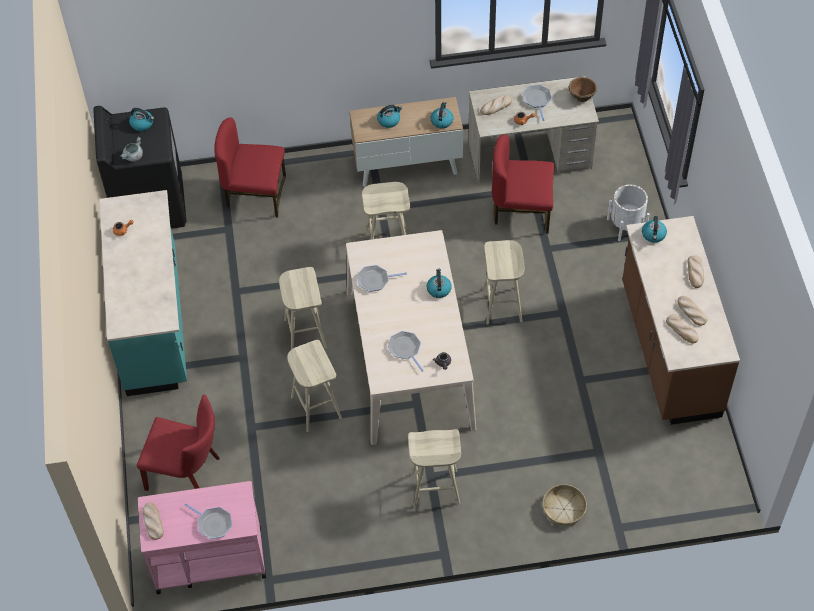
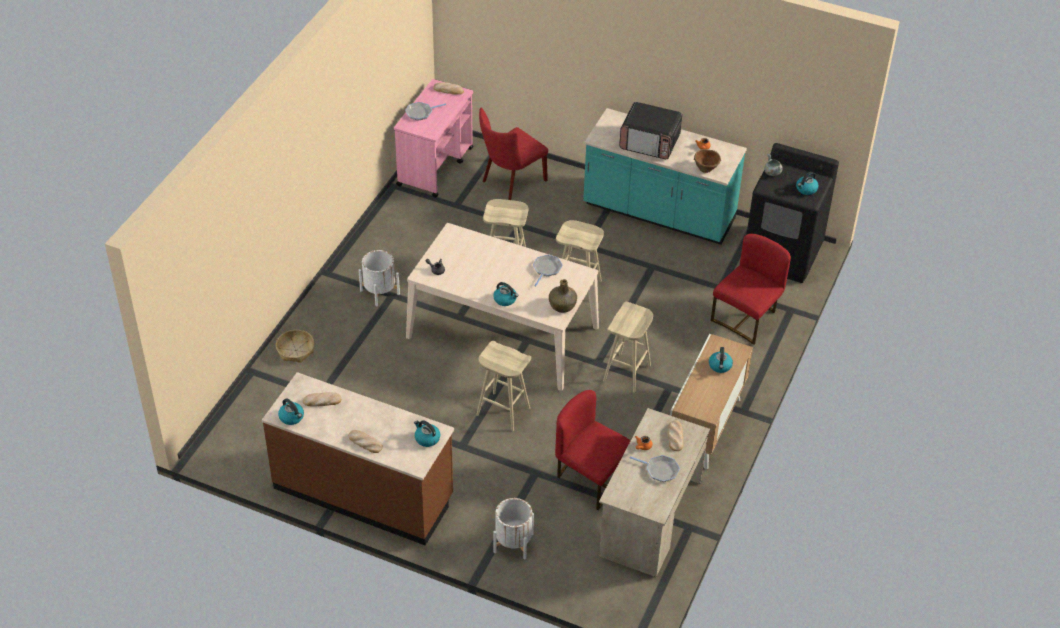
camera: 120 degrees right, 10 degrees down
frying pan [388,331,424,372] -> none
beige stool [408,429,461,508] -> white planter [359,250,400,307]
kettle [430,102,453,128] -> kettle moved to [278,398,304,425]
red chair [492,134,554,234] -> red chair turned 90 degrees counterclockwise [555,390,631,510]
brown bowl [569,77,597,102] -> brown bowl moved to [694,149,721,173]
bread [677,296,708,326] -> none
none -> green bottle [549,279,577,313]
none -> microwave [619,102,682,159]

